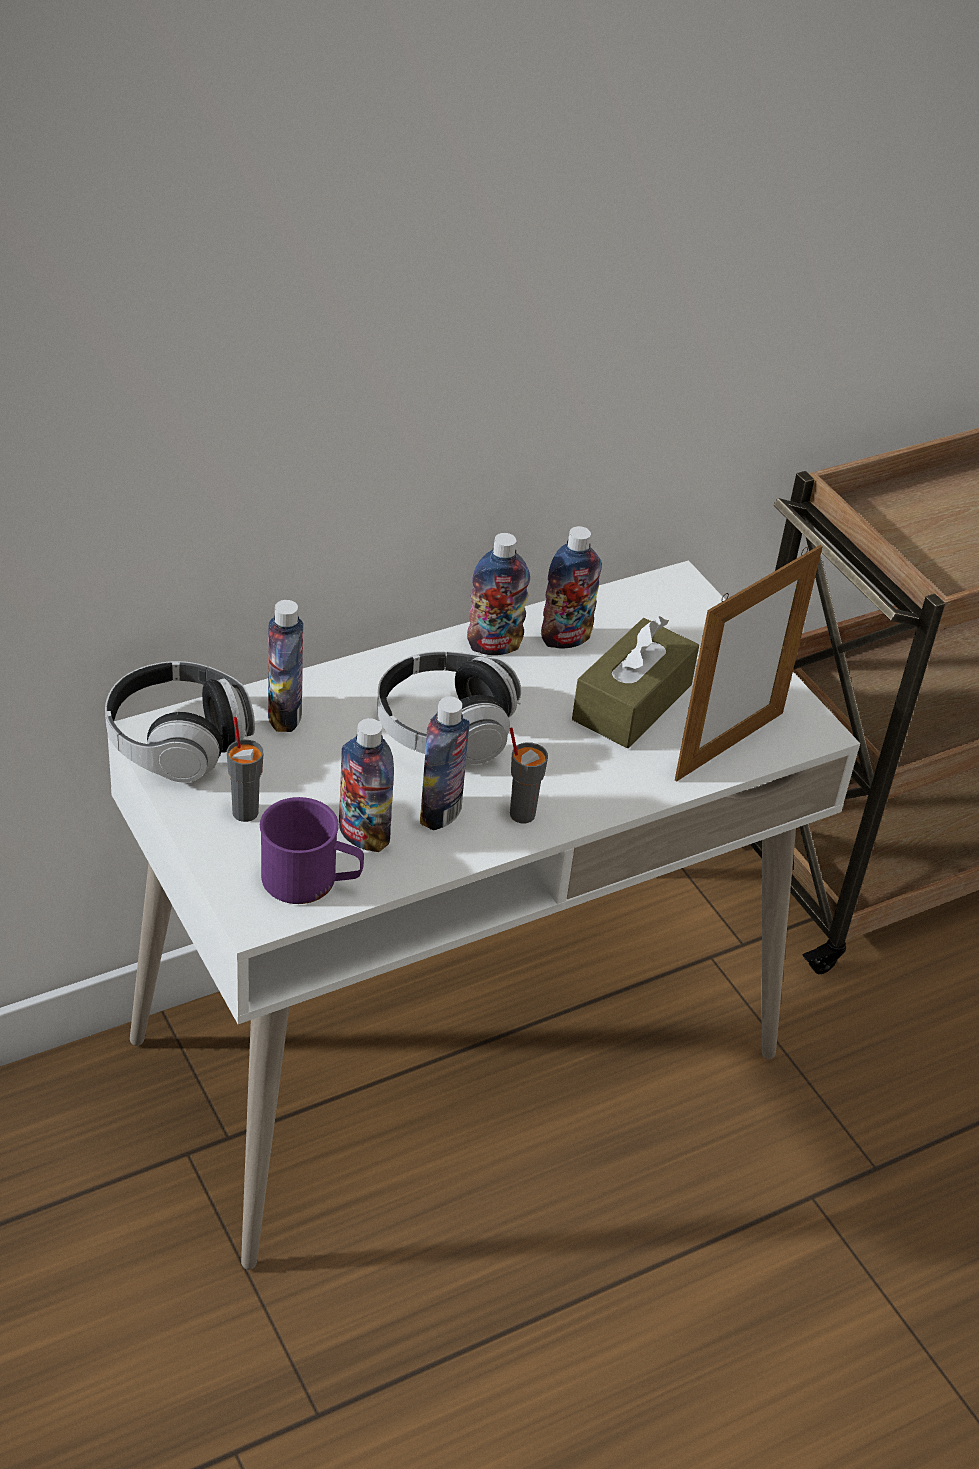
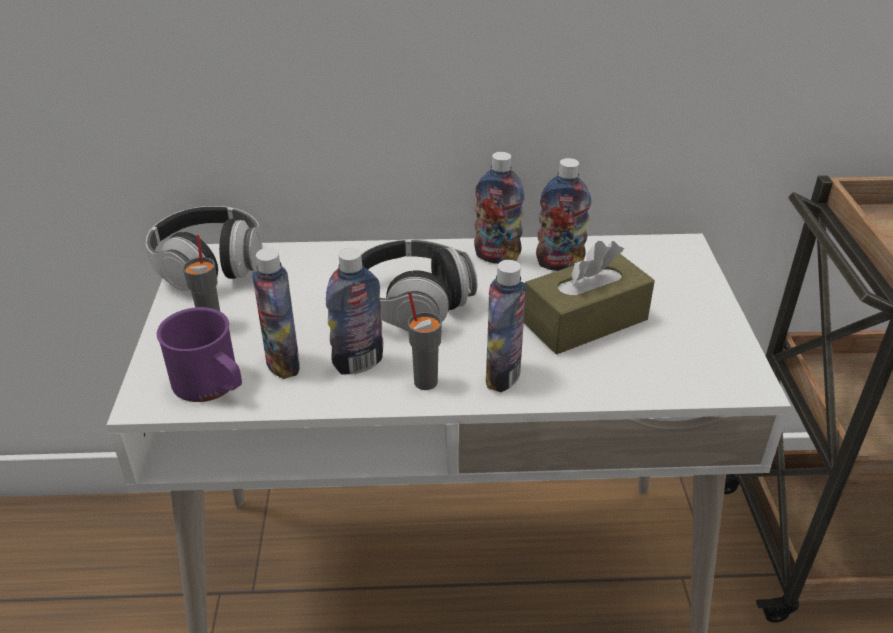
camera: 30 degrees right, 5 degrees down
bottle [268,600,303,732] -> bottle moved to [486,260,526,392]
picture frame [675,545,823,782] -> none

